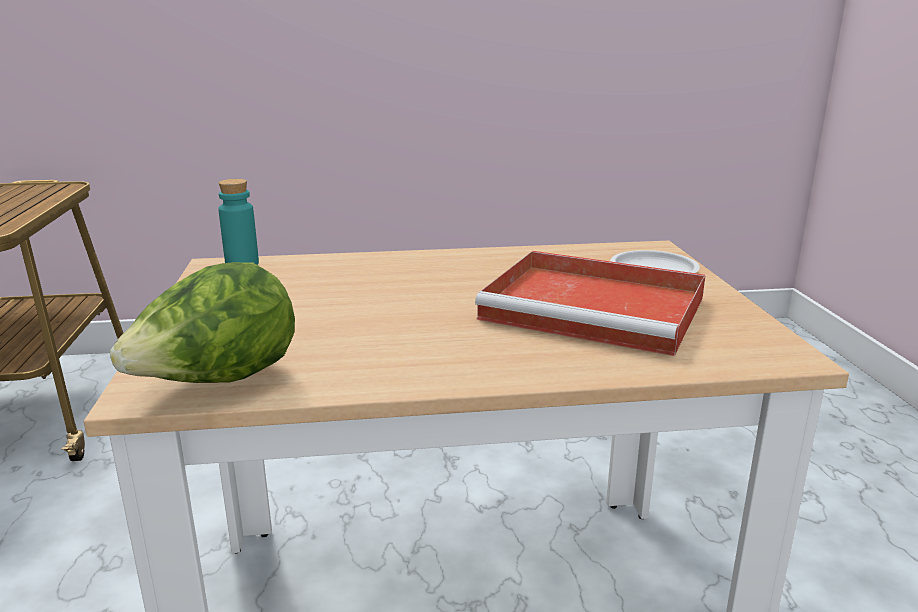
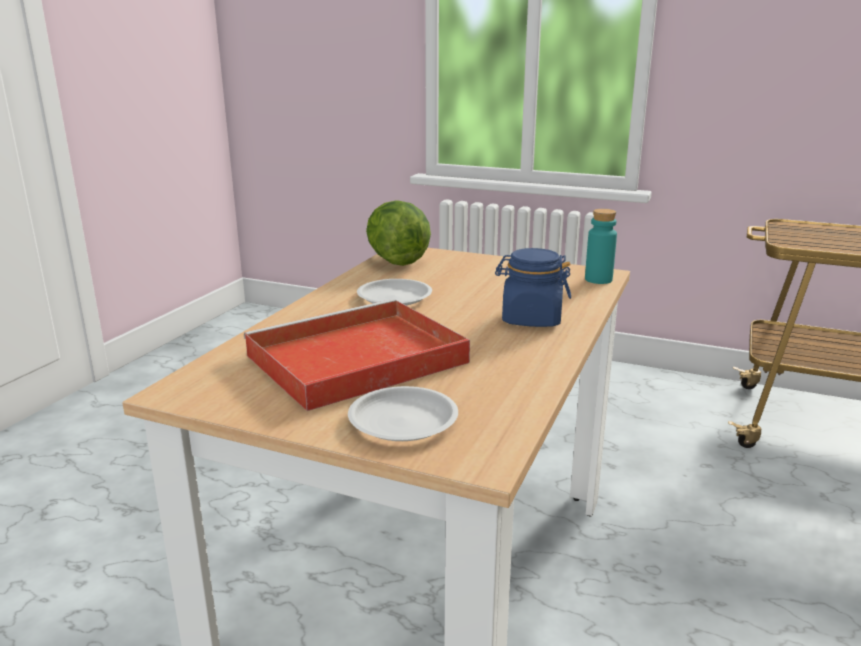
camera: 120 degrees right, 0 degrees up
none -> white plate [357,279,432,305]
none -> blue jar [495,248,571,327]

